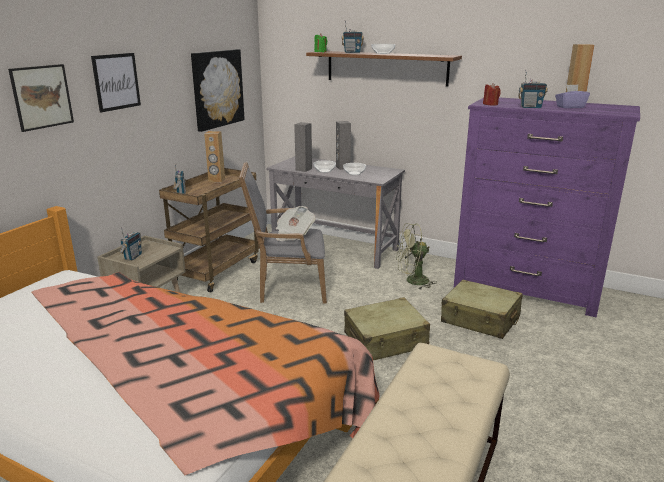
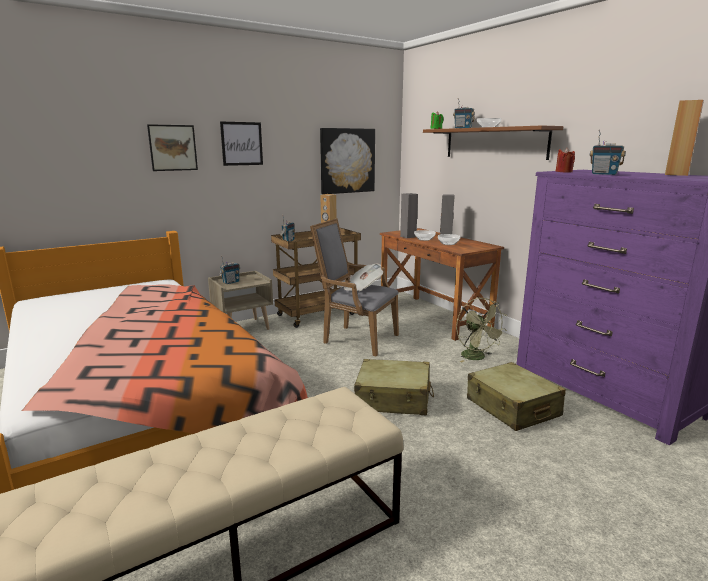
camera: 30 degrees right, 5 degrees down
grey desk [266,156,405,269] -> brown desk [380,228,504,341]
green fan [396,223,436,289] -> green fan turned 135 degrees counterclockwise [456,298,507,362]
purple tissue box [555,85,590,108] -> none

